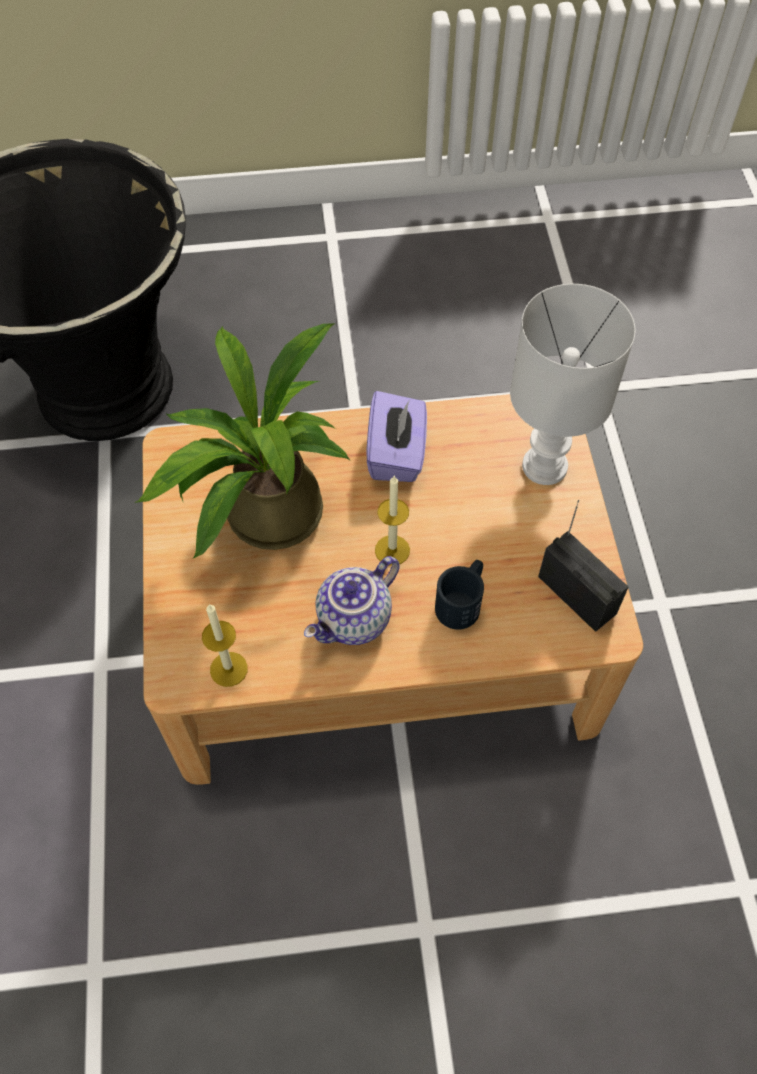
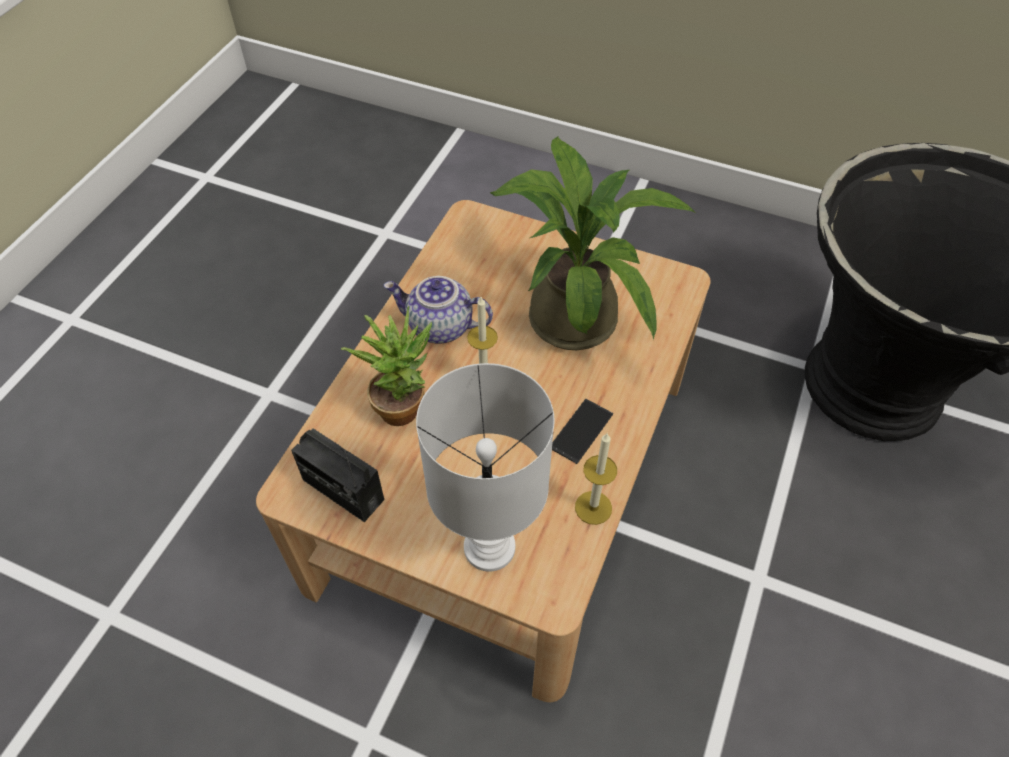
camera: 120 degrees right, 5 degrees down
candle [202,604,248,687] -> candle moved to [575,433,617,525]
teapot [304,556,400,645] -> teapot turned 60 degrees counterclockwise [383,276,493,344]
purple tissue box [366,391,427,482] -> phone [552,399,613,464]
black mug [435,560,484,630] -> potted plant [341,306,432,426]
radio [538,500,628,632] -> radio turned 45 degrees clockwise [291,428,384,522]

